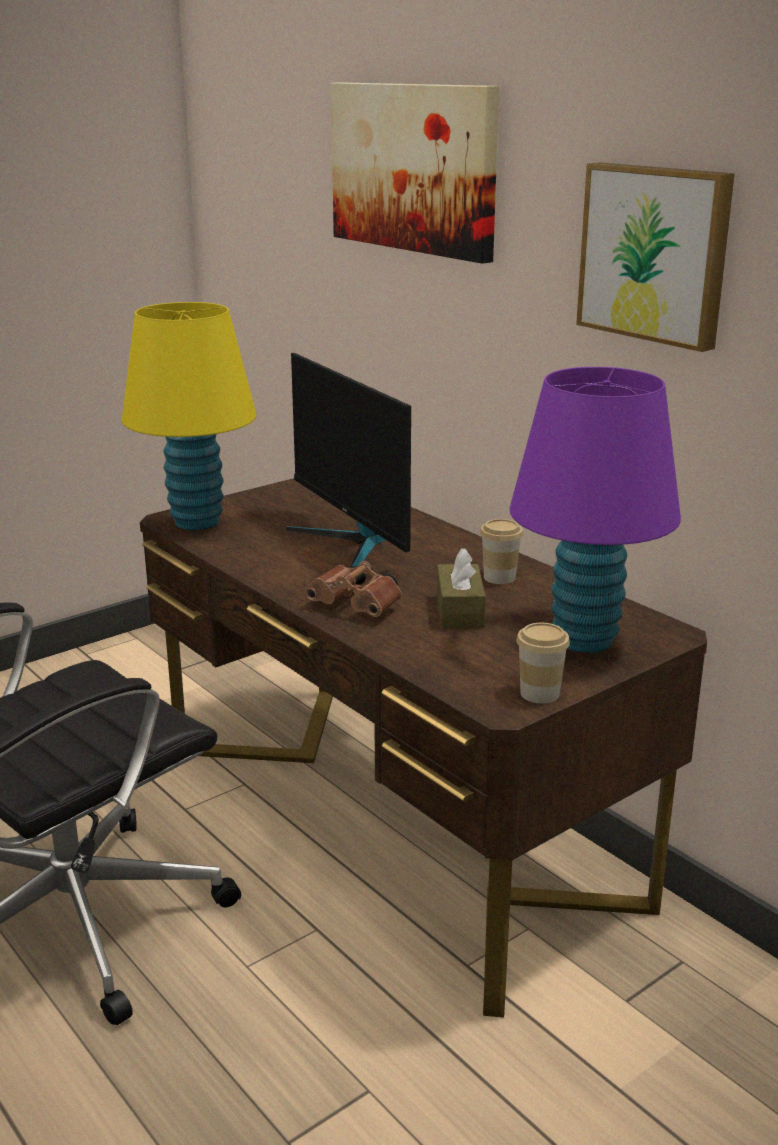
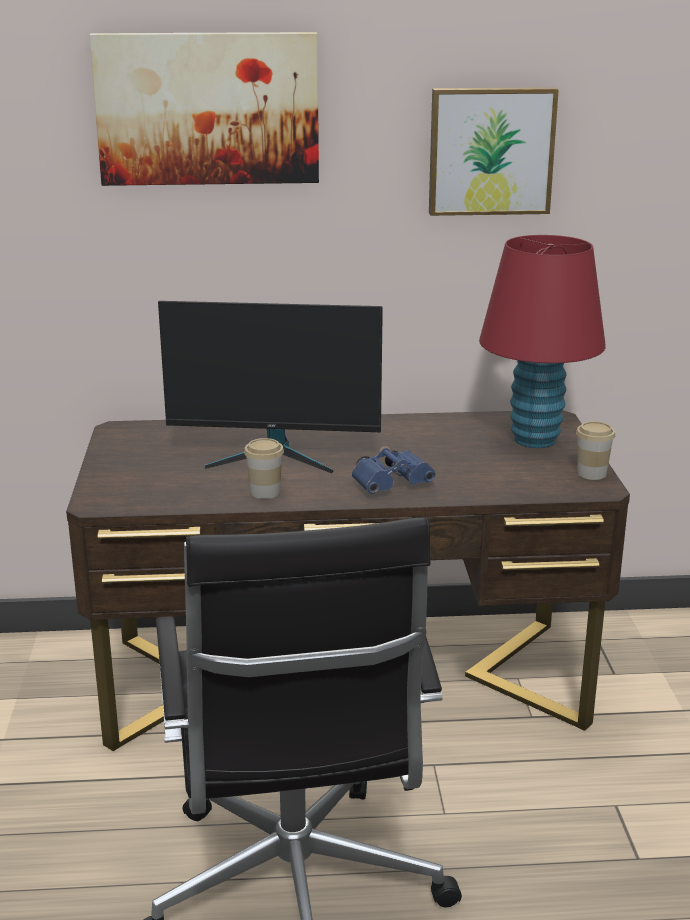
camera: 55 degrees left, 0 degrees up
yellow table lamp [122,302,257,530] -> none
brown binoculars [305,561,402,617] -> blue binoculars [352,446,436,494]
brown tissue box [437,548,486,629] -> none
cup [480,519,523,584] -> cup moved to [244,438,284,499]
purple table lamp [510,367,681,653] -> red table lamp [479,235,606,448]

